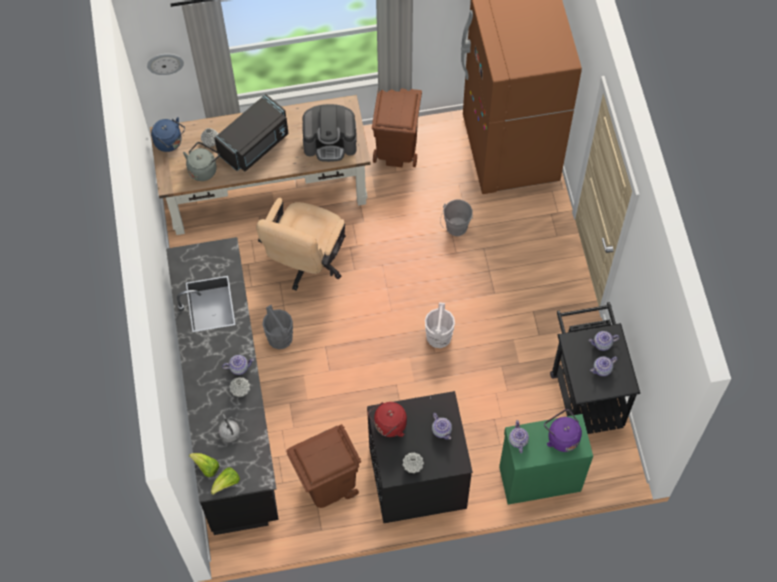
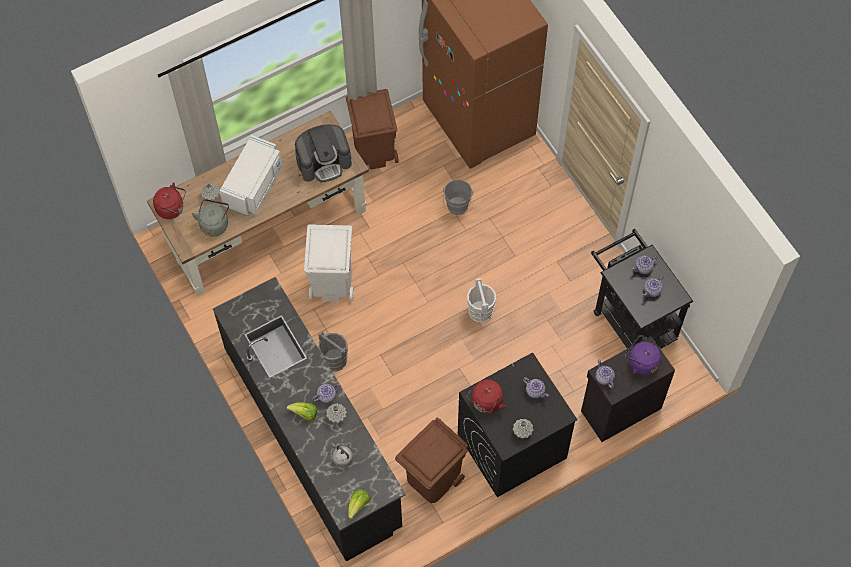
camera: 20 degrees left, 0 degrees up
wall clock [147,54,184,75] -> none
blue kettle [151,117,185,152] -> red kettle [153,182,186,219]
lettuce [189,453,219,477] -> lettuce moved to [286,402,317,421]
black microwave [214,94,288,171] -> white microwave [219,135,282,216]
beige office chair [256,198,346,290] -> white trash can [304,224,354,302]
green cabinet [499,414,593,505] -> black cabinet [581,336,675,442]

